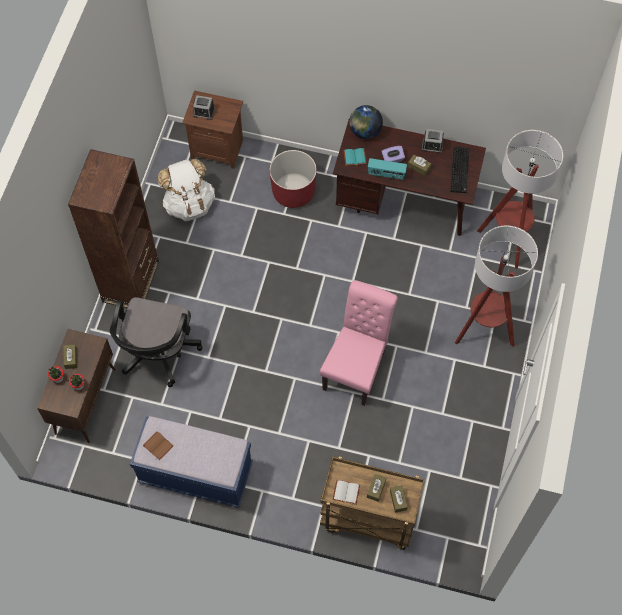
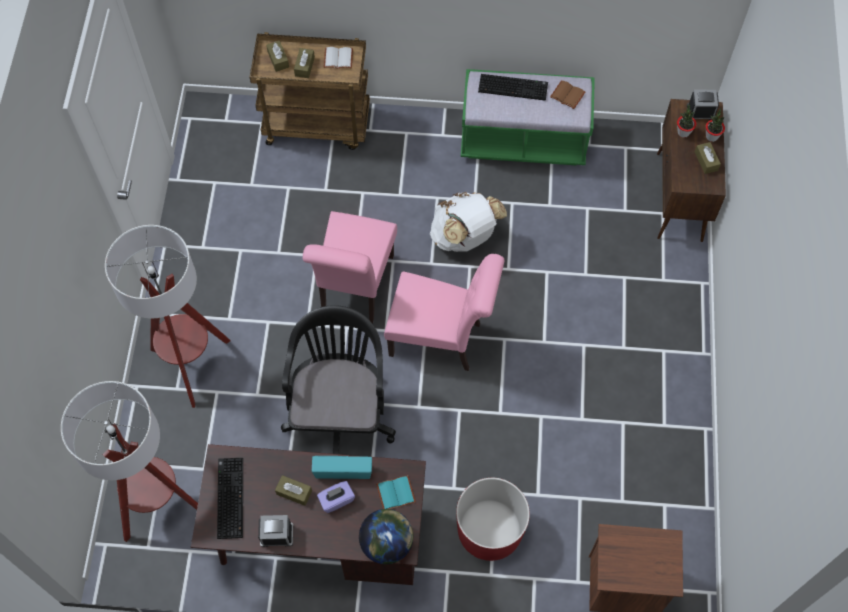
camera: 170 degrees right, 0 degrees up
brown bookcase [68,149,159,308] -> none
black office chair [110,297,202,387] -> black office chair moved to [281,305,396,454]
blue bench [130,416,253,508] -> green bench [461,69,595,165]
white backpack [158,159,215,221] -> white backpack moved to [430,192,507,252]
alarm clock [193,95,215,120] -> alarm clock moved to [687,90,719,120]
none -> pink chair [384,254,505,371]
none -> keyboard [478,74,548,101]

